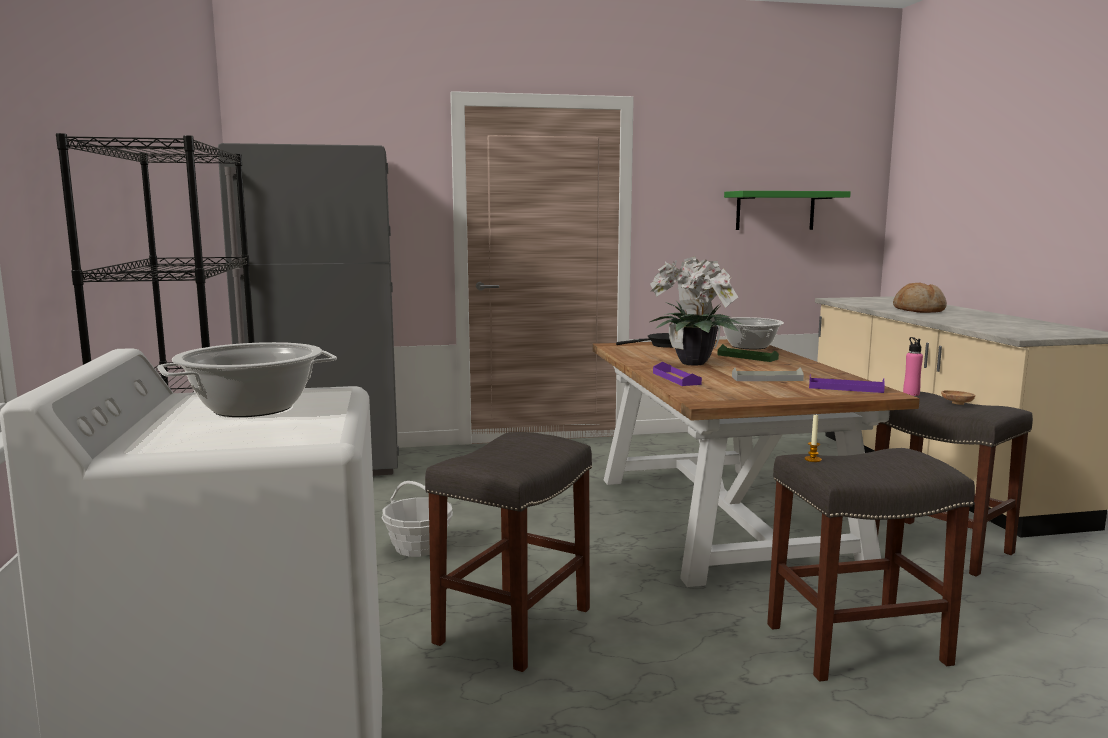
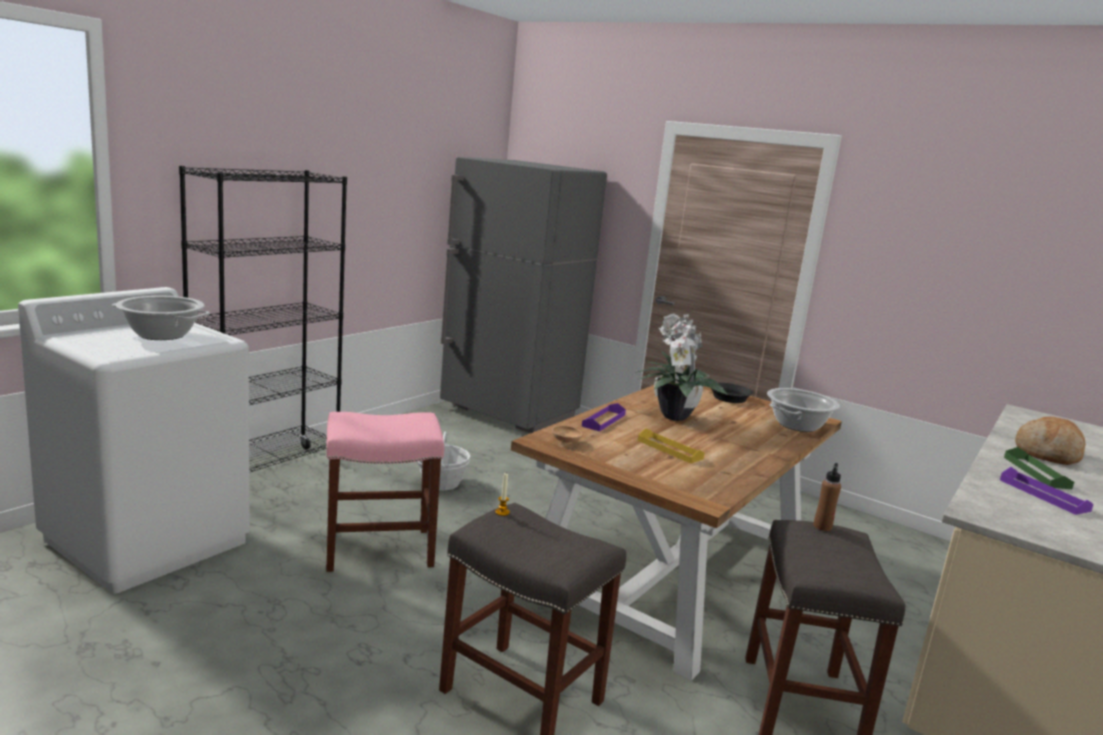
camera: 45 degrees right, 5 degrees up
grey stool [425,432,592,672] -> pink stool [326,412,444,572]
green tray [718,344,779,362] -> green tray moved to [1004,447,1074,489]
green shelf [724,191,851,230] -> none
grey tray [732,367,804,381] -> yellow tray [638,428,705,463]
purple tray [809,374,885,393] -> purple tray moved to [1000,467,1094,515]
pink bottle [903,337,923,396] -> brown bottle [814,463,841,531]
brown bowl [941,390,975,405] -> brown bowl moved to [552,426,583,444]

